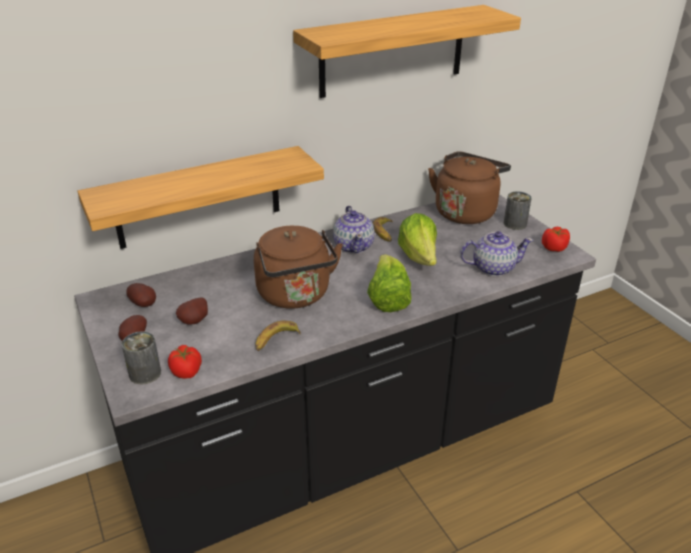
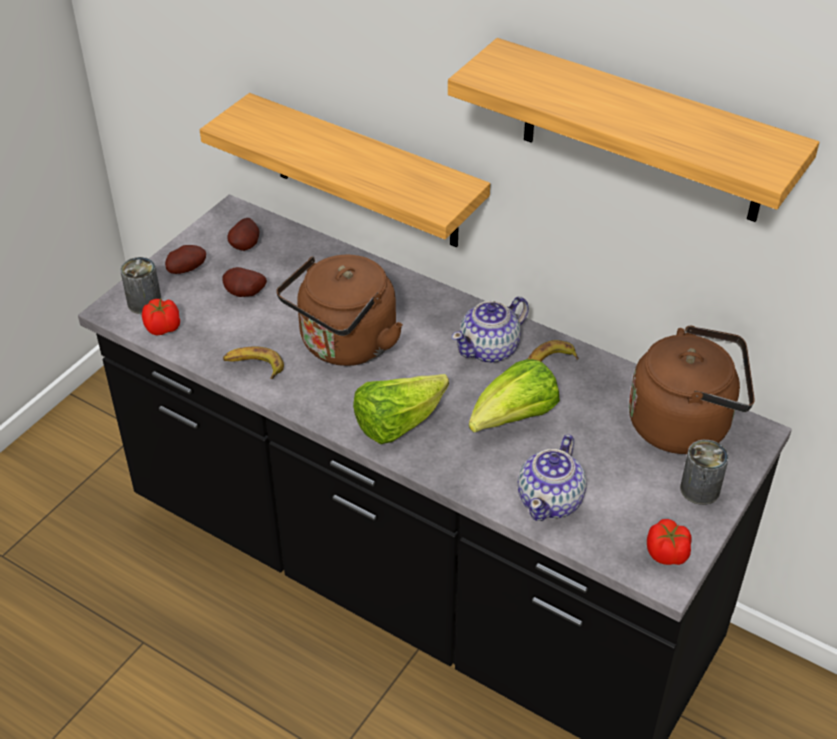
camera: 60 degrees right, 10 degrees up
teapot [460,231,533,276] -> teapot turned 60 degrees clockwise [518,434,587,521]

